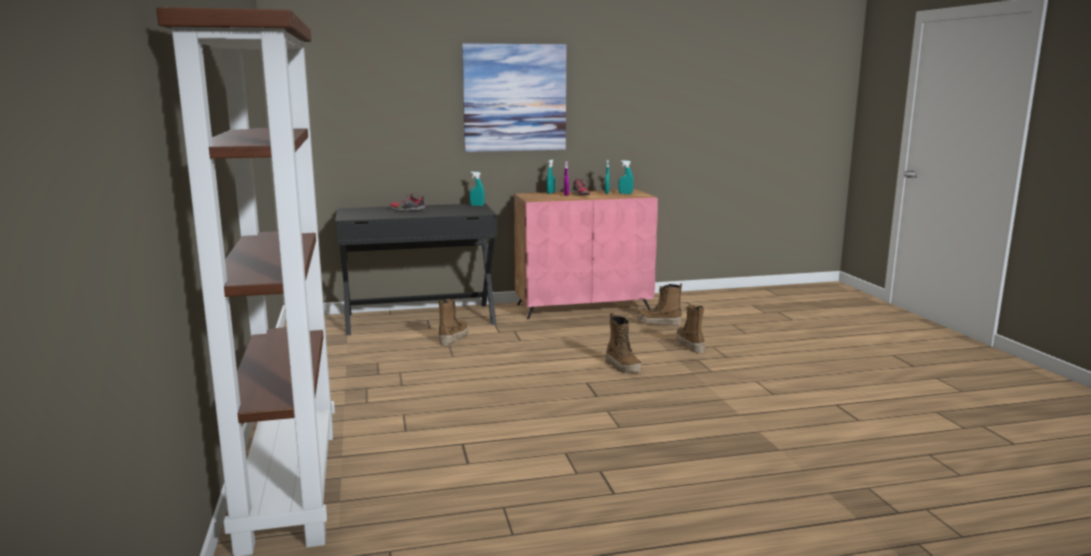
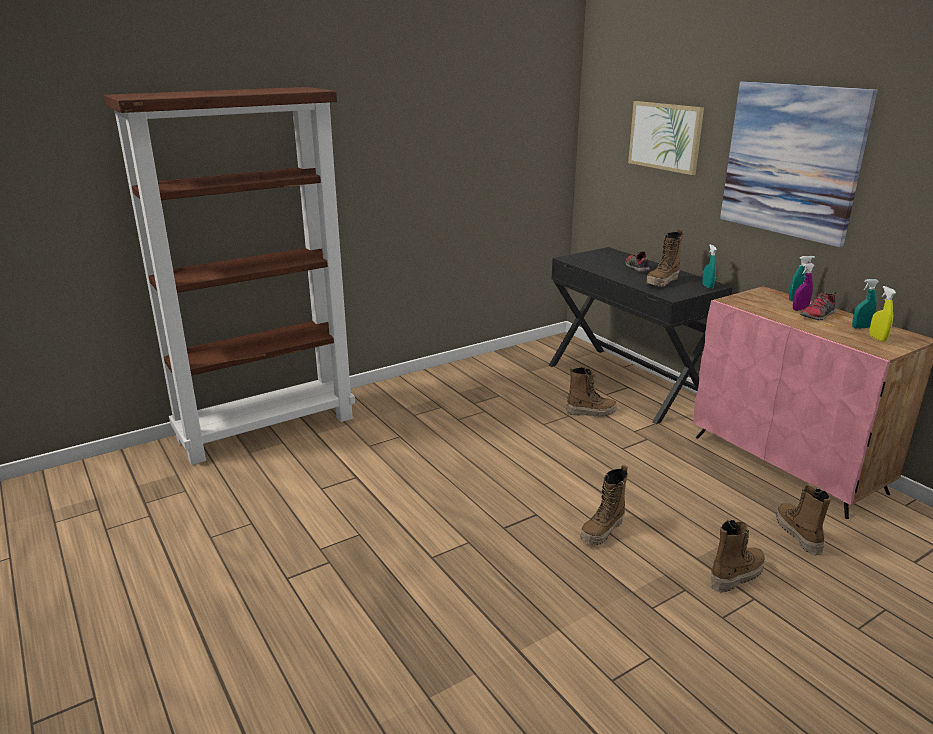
camera: 70 degrees right, 10 degrees up
turquoise spray bottle [618,160,633,194] -> yellow spray bottle [869,286,896,342]
none -> picture [628,101,704,175]
none -> boot [646,229,683,287]

